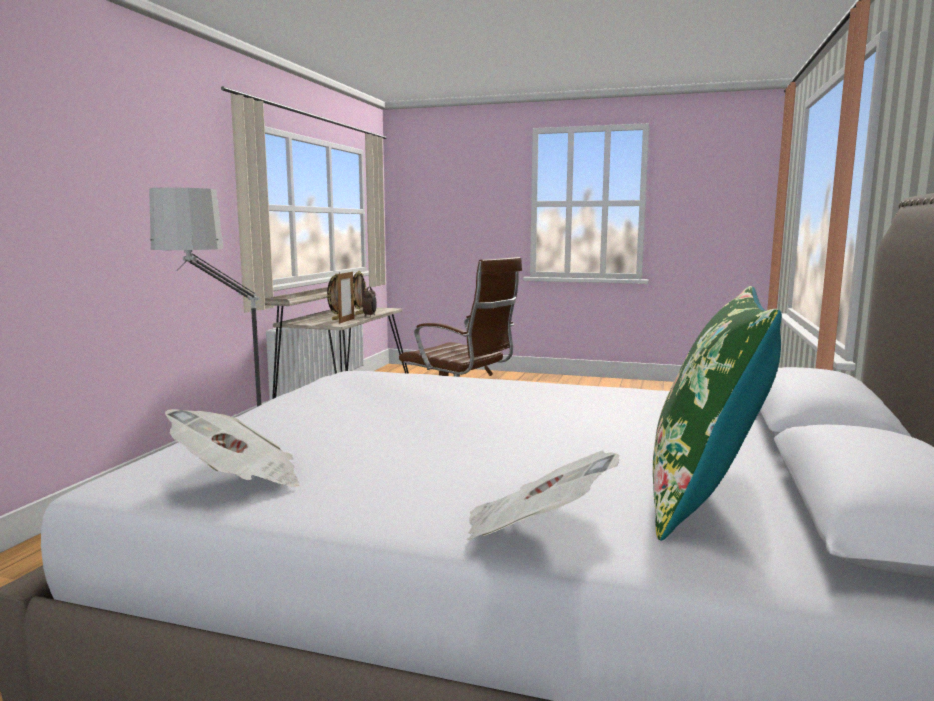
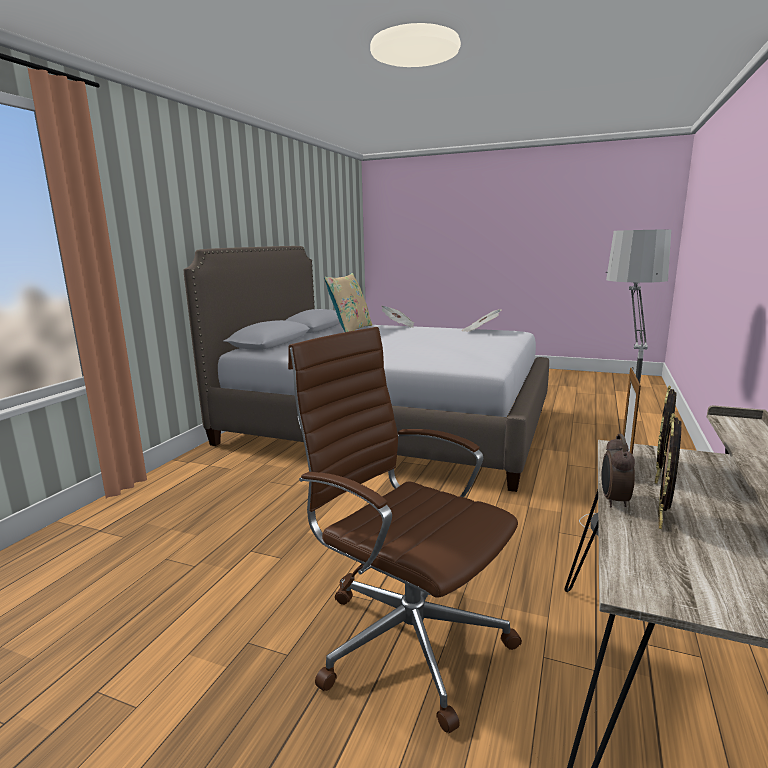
camera: 175 degrees left, 5 degrees up
green pillow [653,286,782,541] -> beige pillow [324,273,372,332]

